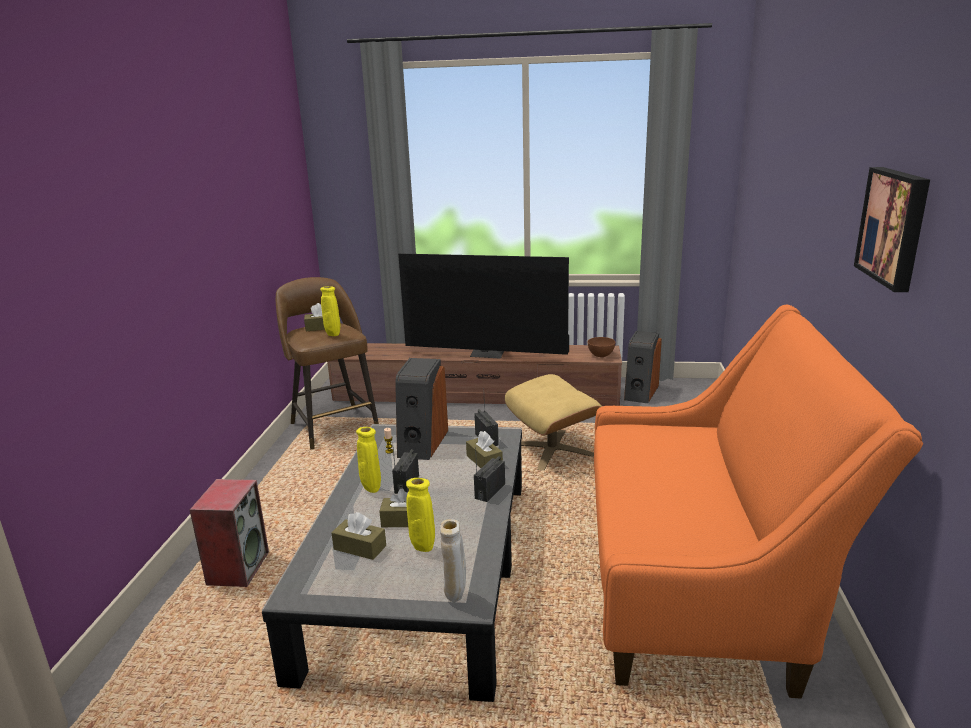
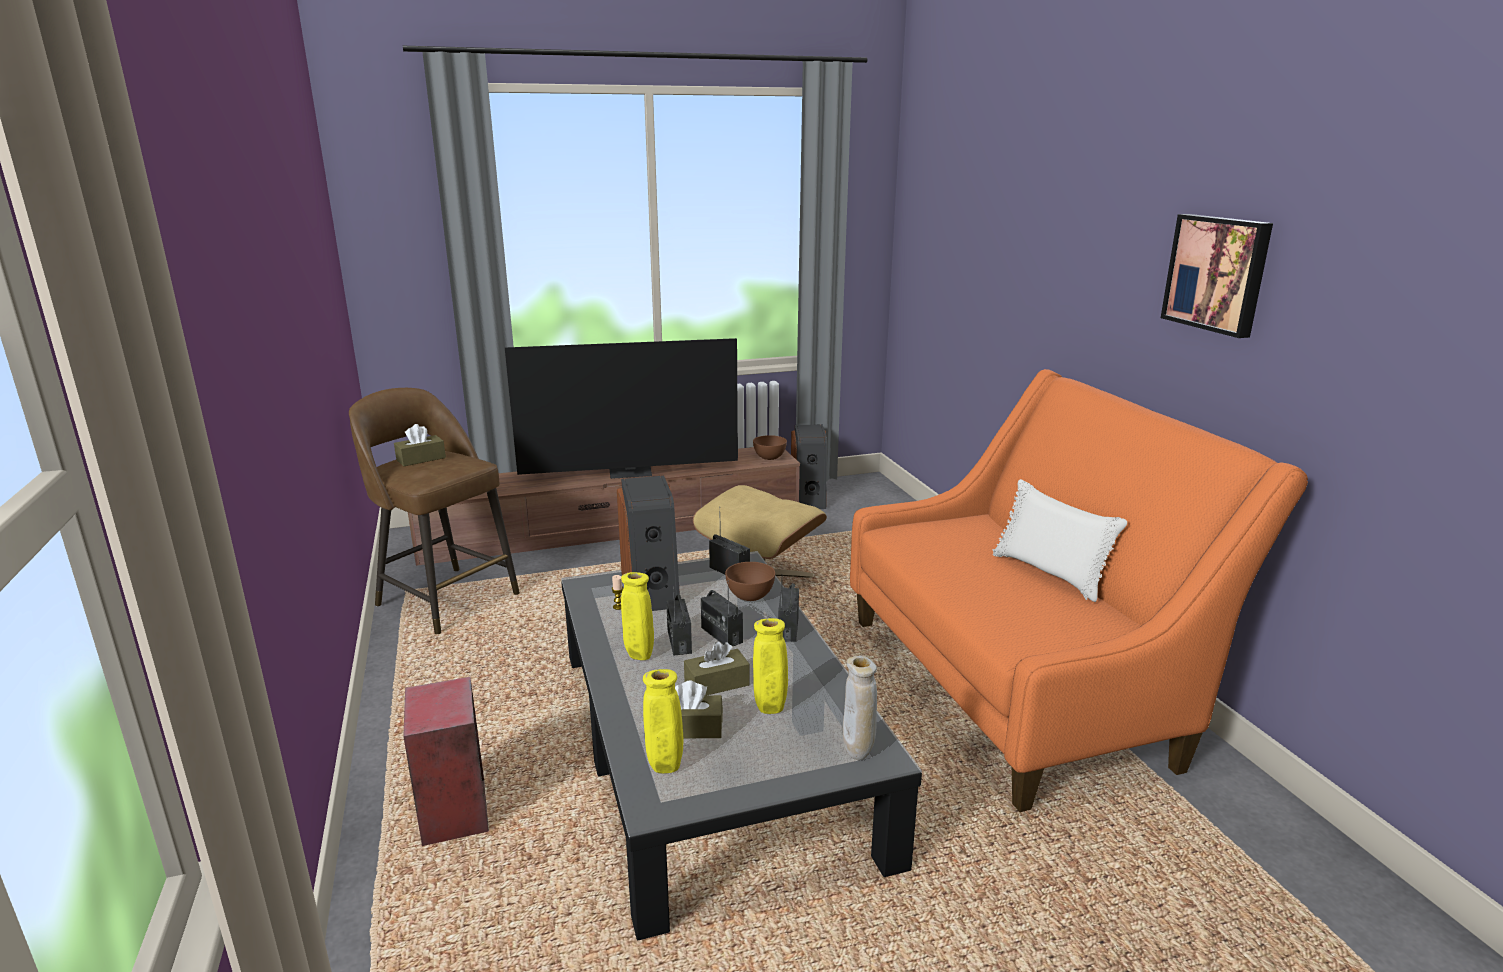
camera: 25 degrees left, 0 degrees up
yellow vase [320,286,340,336] -> yellow vase moved to [643,669,683,773]
brown tissue box [466,431,503,468] -> brown bowl [725,562,775,601]
none -> radio [701,580,743,646]
none -> white pillow [993,479,1127,602]

